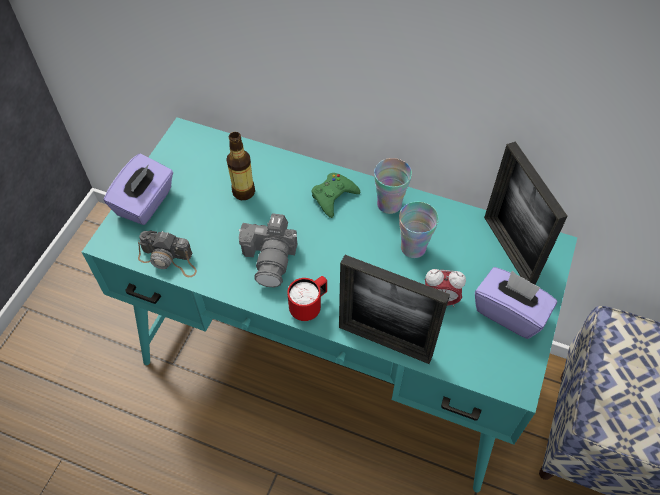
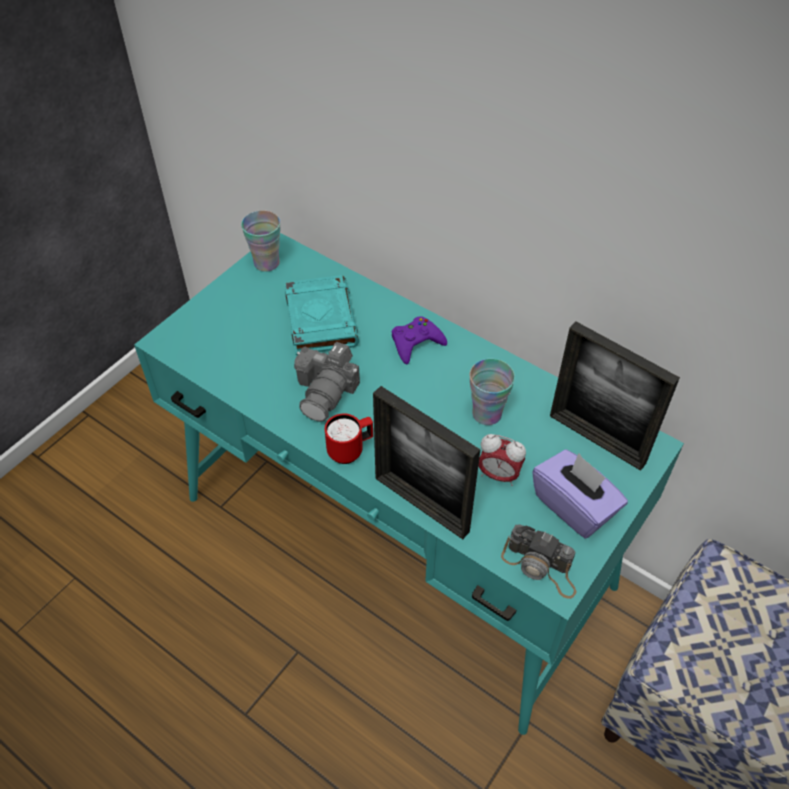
camera: 15 degrees right, 5 degrees down
purple tissue box [104,153,173,225] -> none
camera [138,230,197,277] -> camera moved to [501,524,576,599]
bottle [226,132,255,200] -> turquoise book [285,275,359,355]
green game controller [312,173,360,218] -> purple game controller [392,317,447,364]
cup [374,158,412,214] -> cup moved to [241,210,280,272]
picture frame [484,141,568,285] -> picture frame turned 45 degrees counterclockwise [550,322,680,471]

